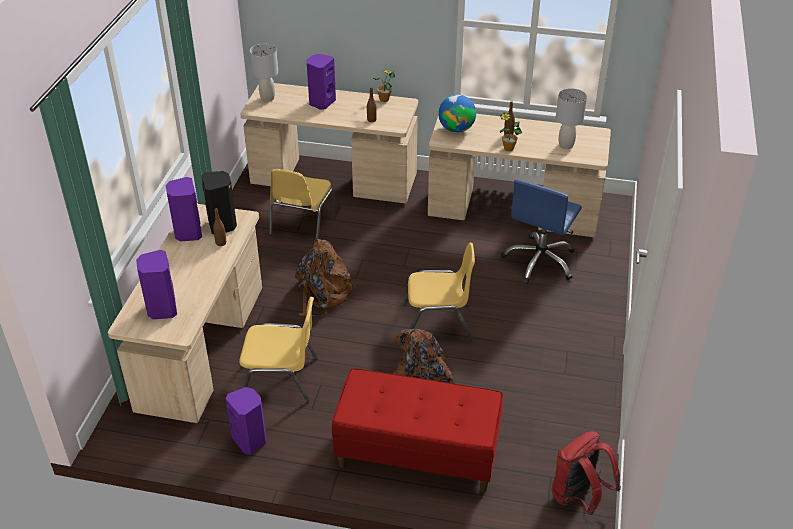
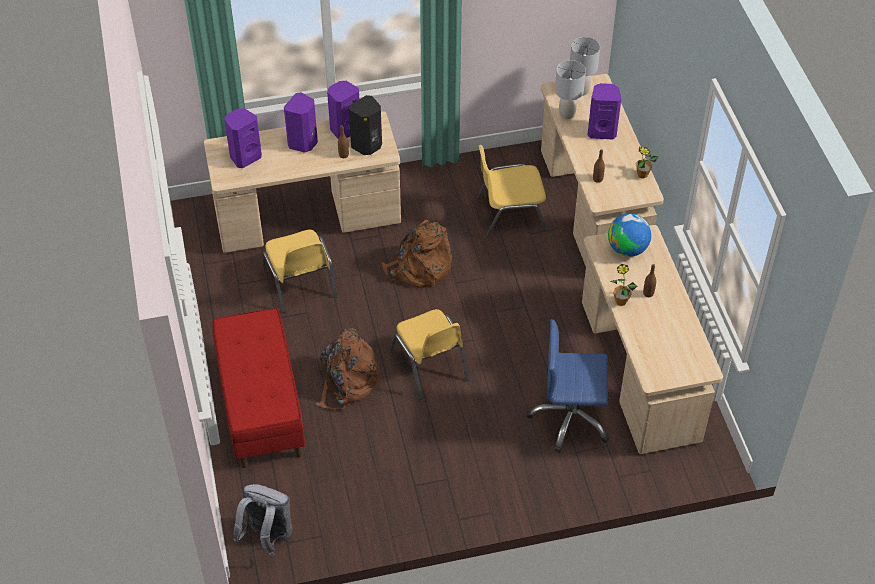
camera: 65 degrees right, 10 degrees up
purple speaker [225,387,266,455] -> purple speaker moved to [284,92,318,153]
red backpack [552,431,621,515] -> grey backpack [233,484,292,557]
grey table lamp [556,88,587,149] -> grey table lamp moved to [555,60,586,119]

